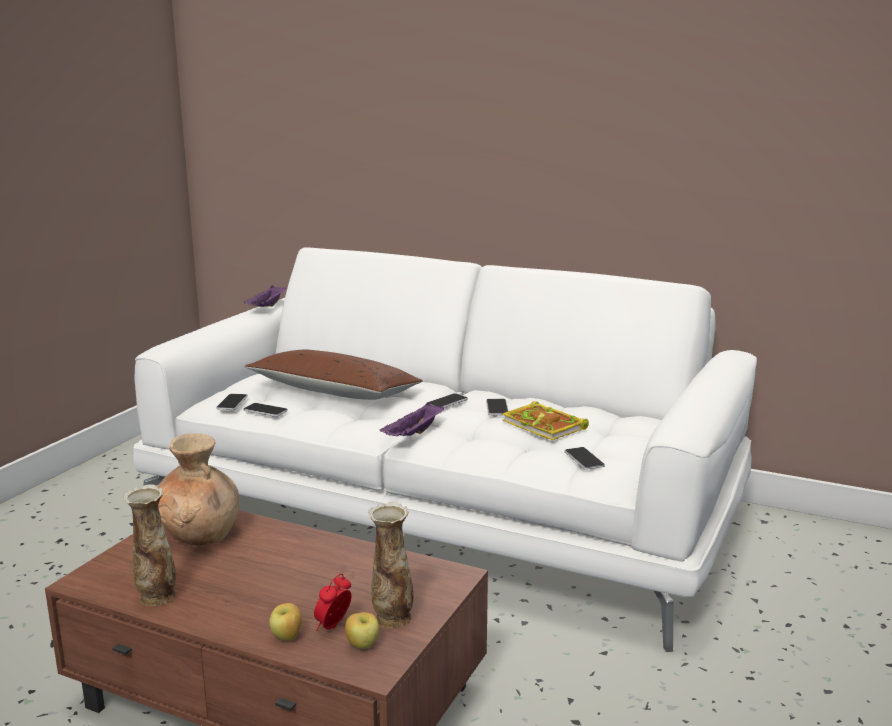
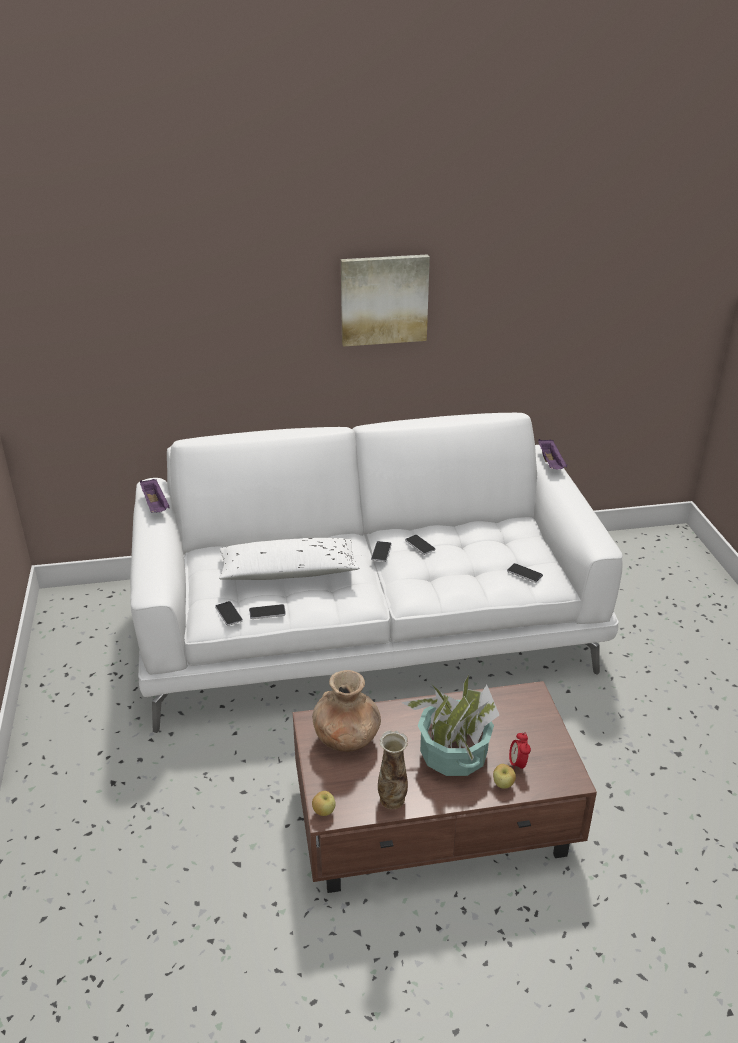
camera: 35 degrees left, 15 degrees up
brown pillow [244,349,423,400] -> white pillow [219,538,360,580]
apple [345,612,379,649] -> apple moved to [312,791,335,816]
vase [368,502,414,629] -> none
purple tray [380,402,444,436] -> purple tray moved to [538,439,567,470]
book [502,401,589,440] -> none
none -> picture [341,254,430,347]
none -> potted plant [401,675,499,776]

